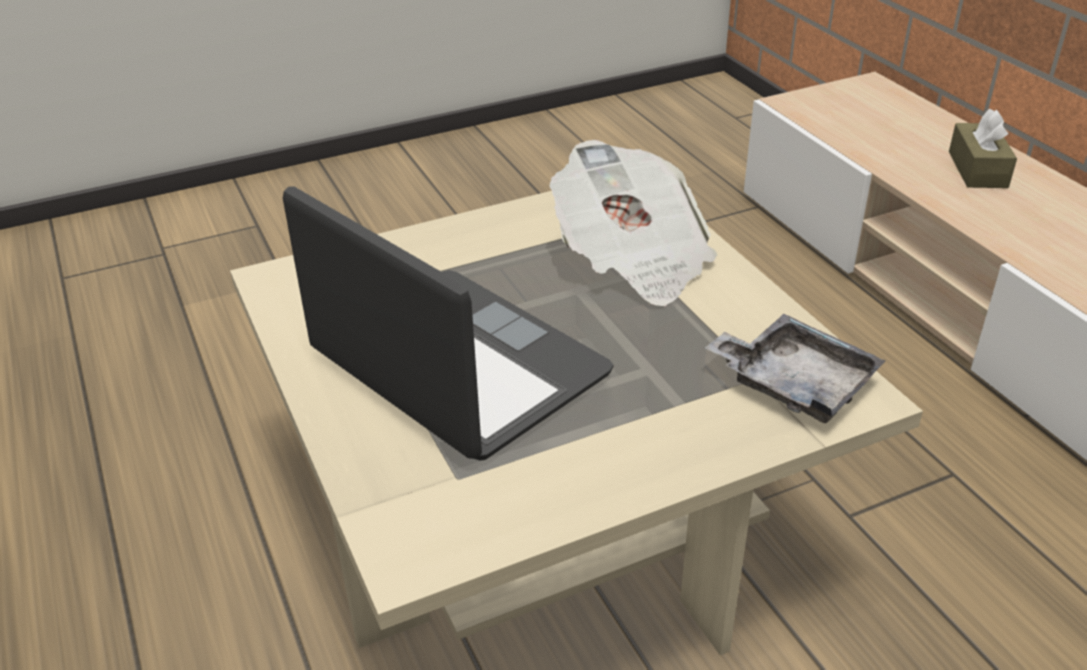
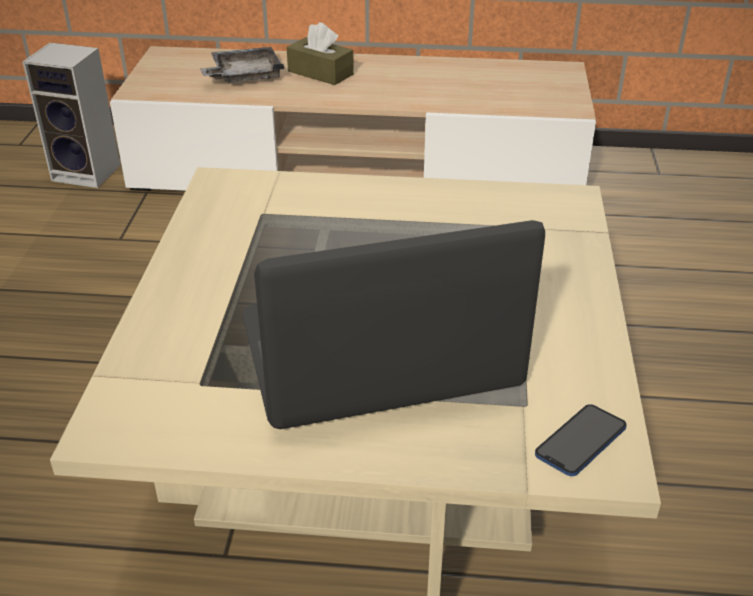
camera: 60 degrees left, 0 degrees up
newspaper [550,140,717,306] -> none
grey tray [705,314,886,423] -> grey tray moved to [200,47,284,83]
none -> speaker [22,42,120,188]
none -> phone [535,404,627,476]

